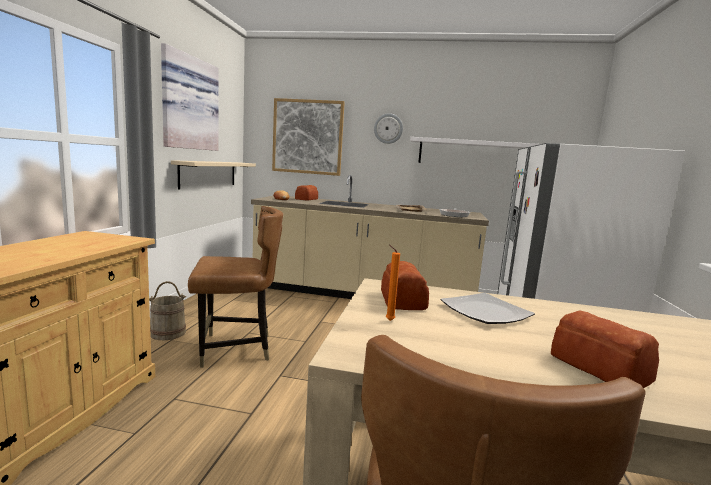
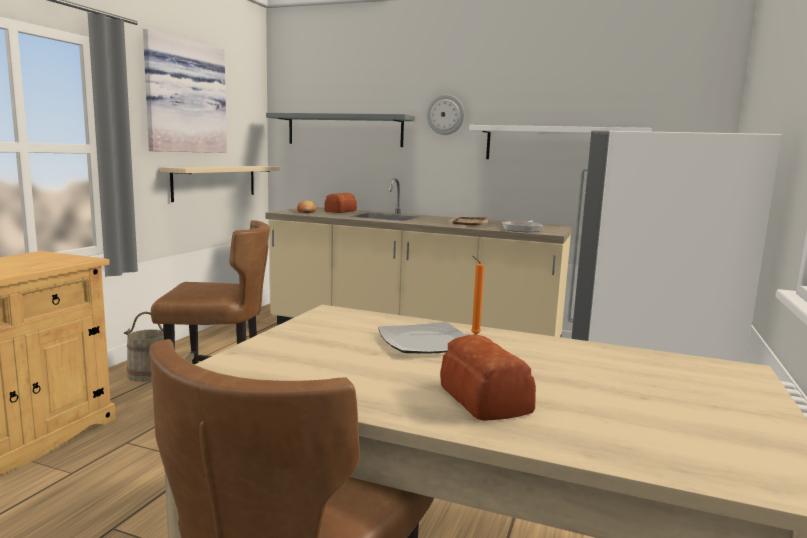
camera: 10 degrees right, 0 degrees up
picture [272,98,345,176] -> grey shelf [266,113,415,147]
bread [381,261,429,310] -> none
orange candle [386,245,400,321] -> orange candle moved to [471,256,484,334]

